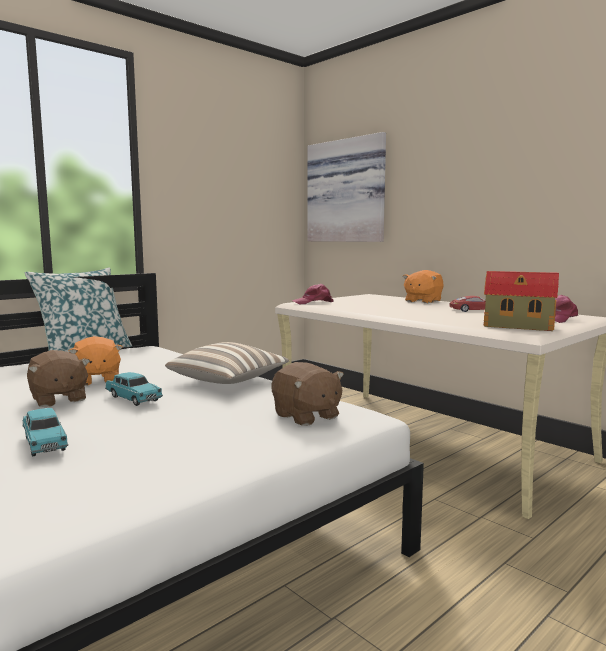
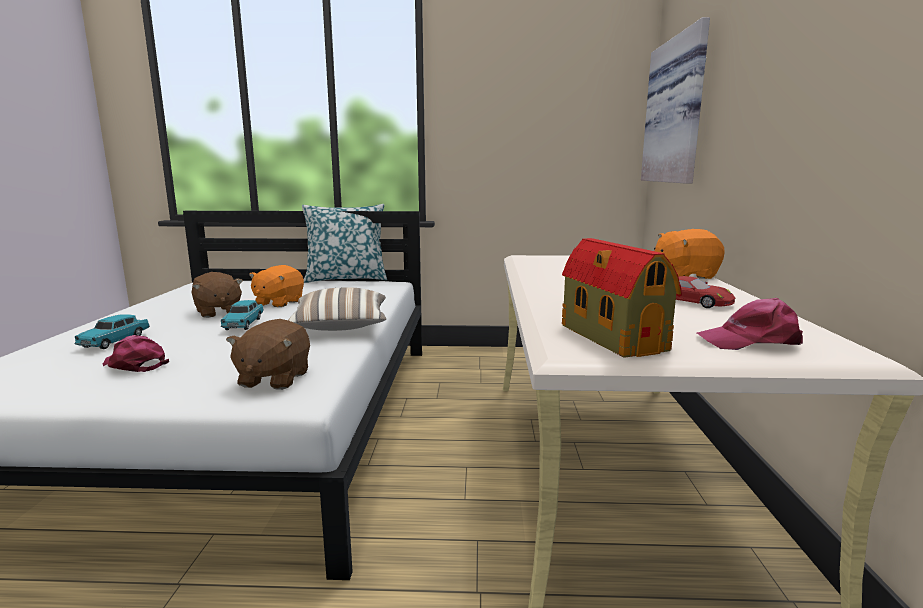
camera: 45 degrees right, 5 degrees up
brown plush toy [27,350,90,407] -> brown plush toy turned 45 degrees counterclockwise [192,272,243,318]
pink cap [292,284,333,304] -> pink cap moved to [103,335,169,372]

